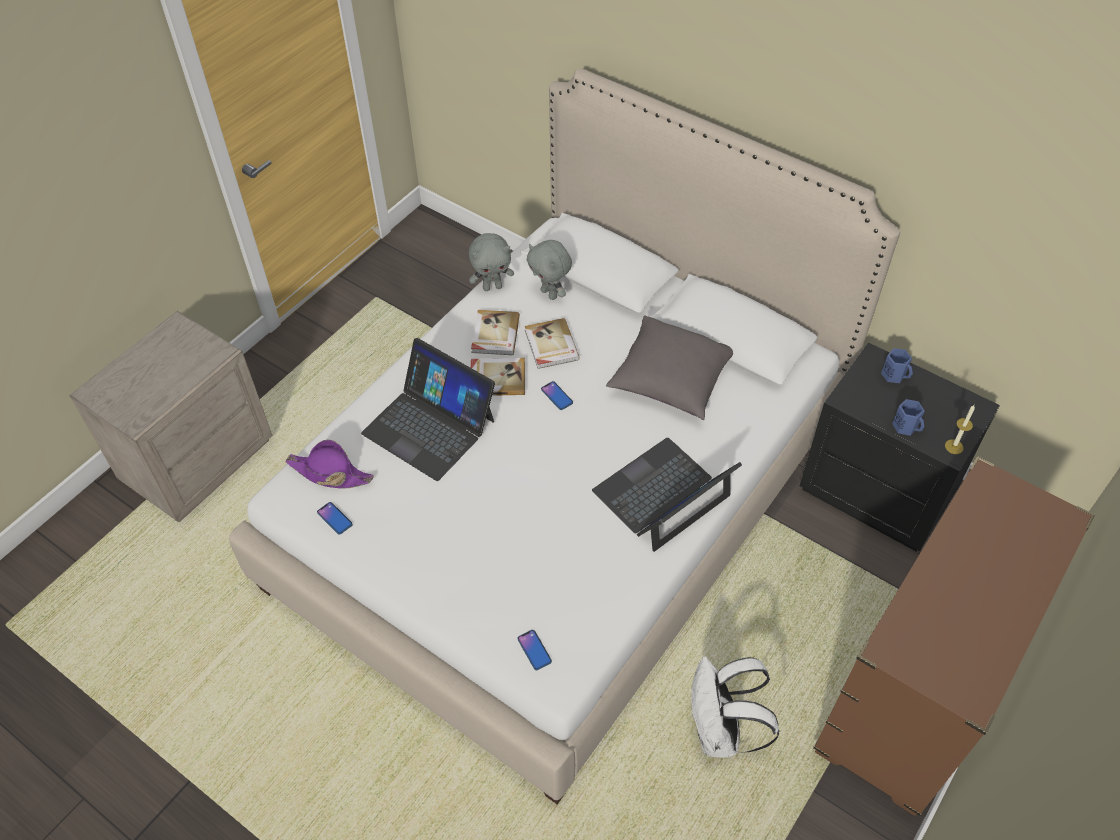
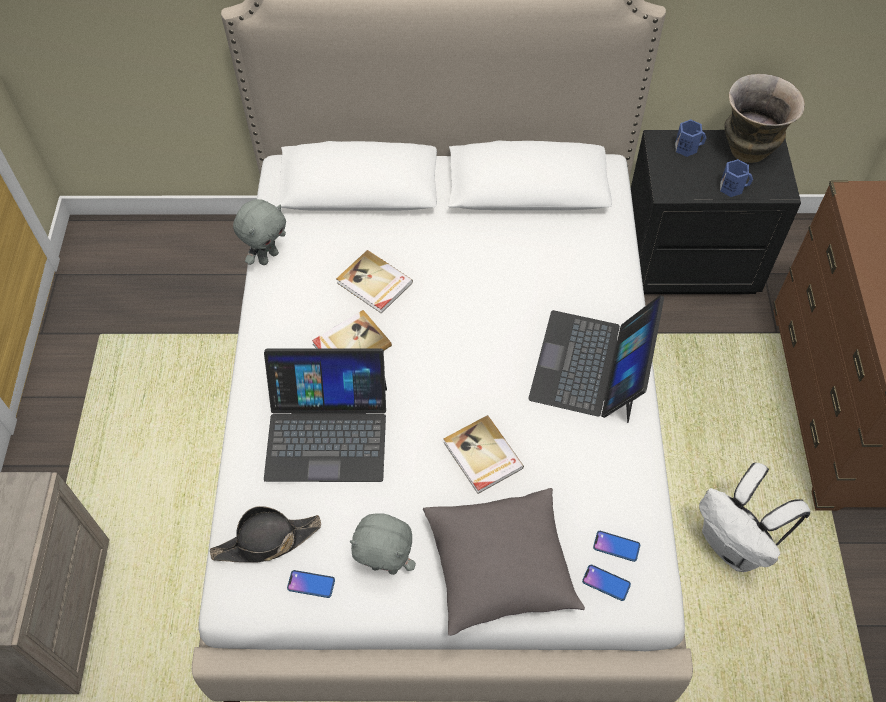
camera: 35 degrees left, 5 degrees up
purple hat [285,440,374,489] -> black hat [210,506,321,563]
book [471,310,520,355] -> book moved to [443,415,524,494]
grey plush toy [527,240,572,300] -> grey plush toy moved to [350,513,416,575]
phone [541,381,573,410] -> phone moved to [593,531,640,562]
grey pillow [606,316,733,420] -> grey pillow moved to [423,488,585,636]
candle [945,405,975,454] -> none
none -> vase [724,74,805,163]

